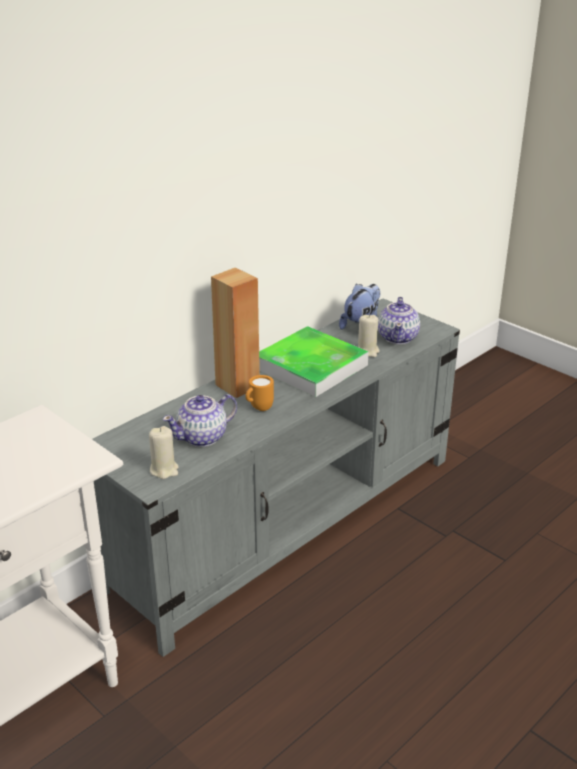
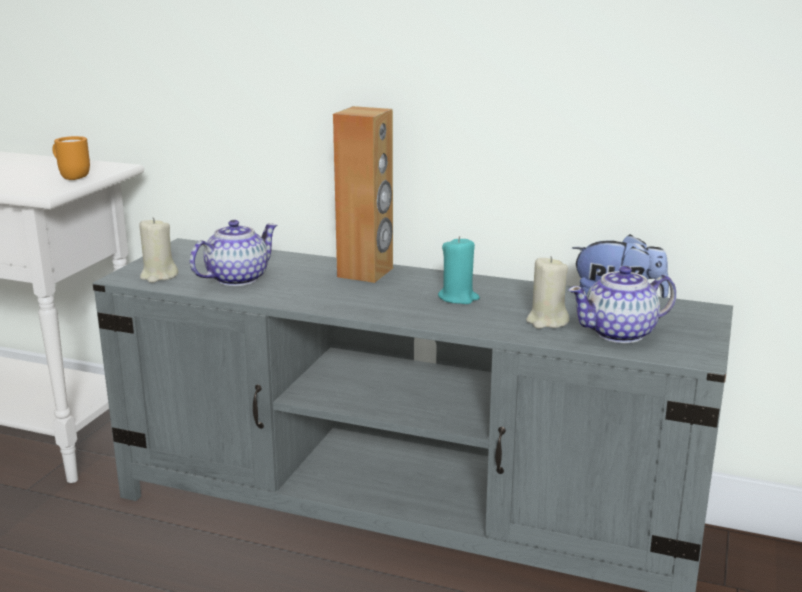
camera: 65 degrees right, 10 degrees down
teapot [163,394,237,447] -> teapot turned 105 degrees clockwise [190,220,277,286]
orange mug [245,375,274,411] -> orange mug moved to [52,136,90,180]
tray [259,326,369,397] -> turquoise candle [438,236,480,304]

